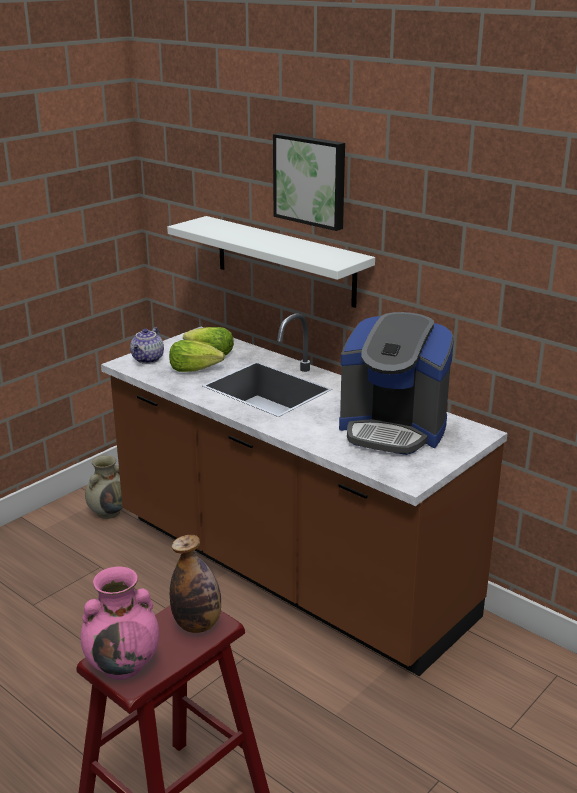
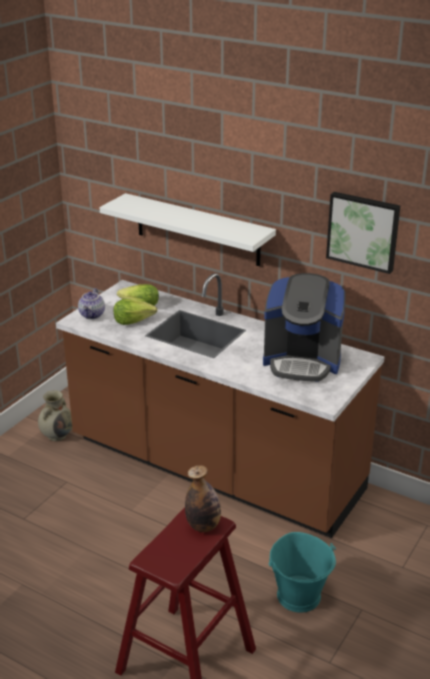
camera: 10 degrees left, 5 degrees up
pink vase [81,566,159,680] -> none
picture [273,133,345,231] -> picture moved to [326,192,400,274]
none -> turquoise bucket [269,532,336,613]

